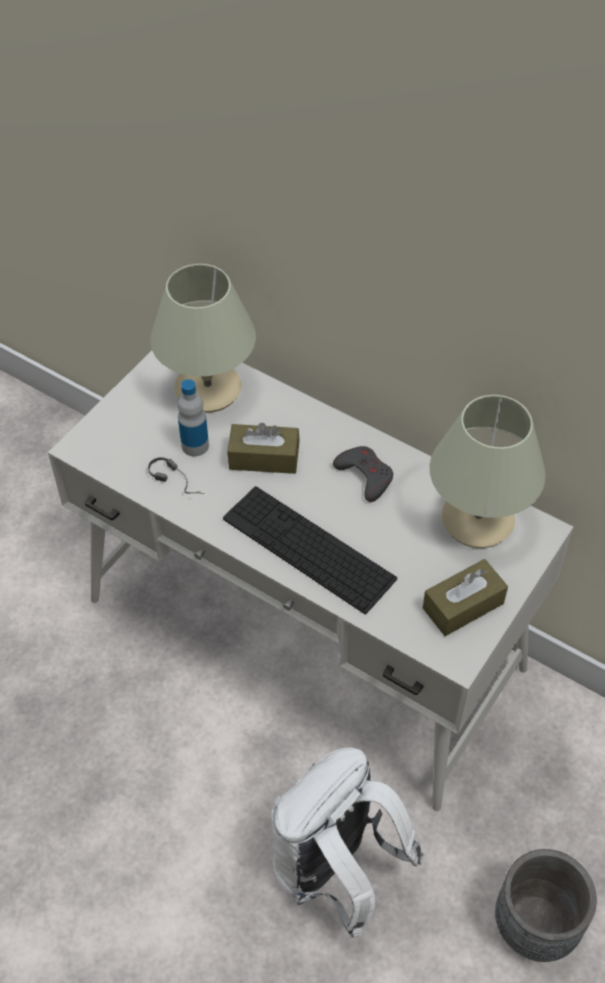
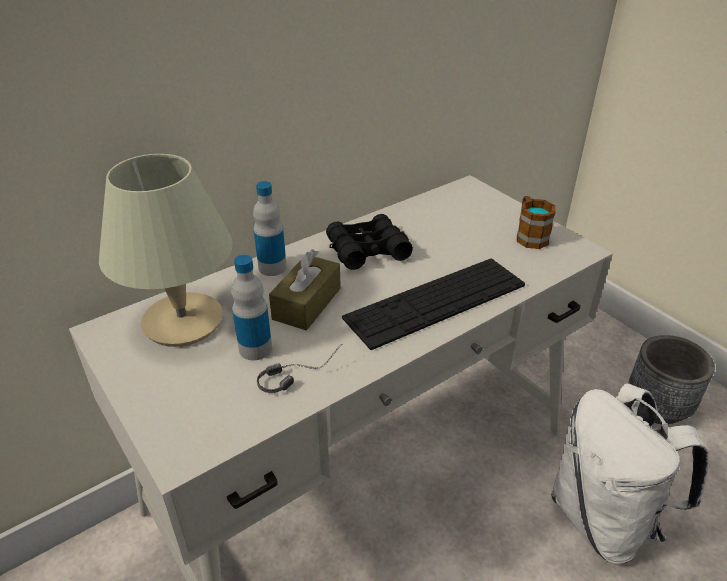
camera: 70 degrees left, 15 degrees down
grey game controller [333,446,393,502] -> black binoculars [326,214,413,270]
brown tissue box [423,559,508,636] -> mug [517,196,556,249]
beige table lamp [429,395,546,548] -> none
none -> bottle [253,181,287,276]

